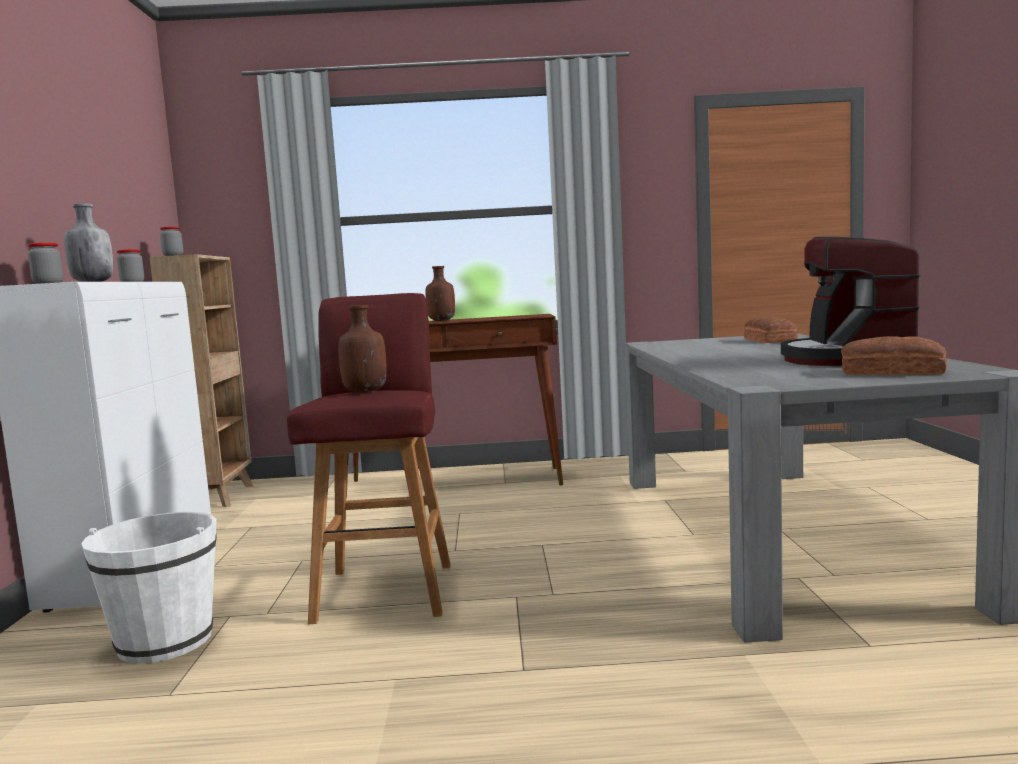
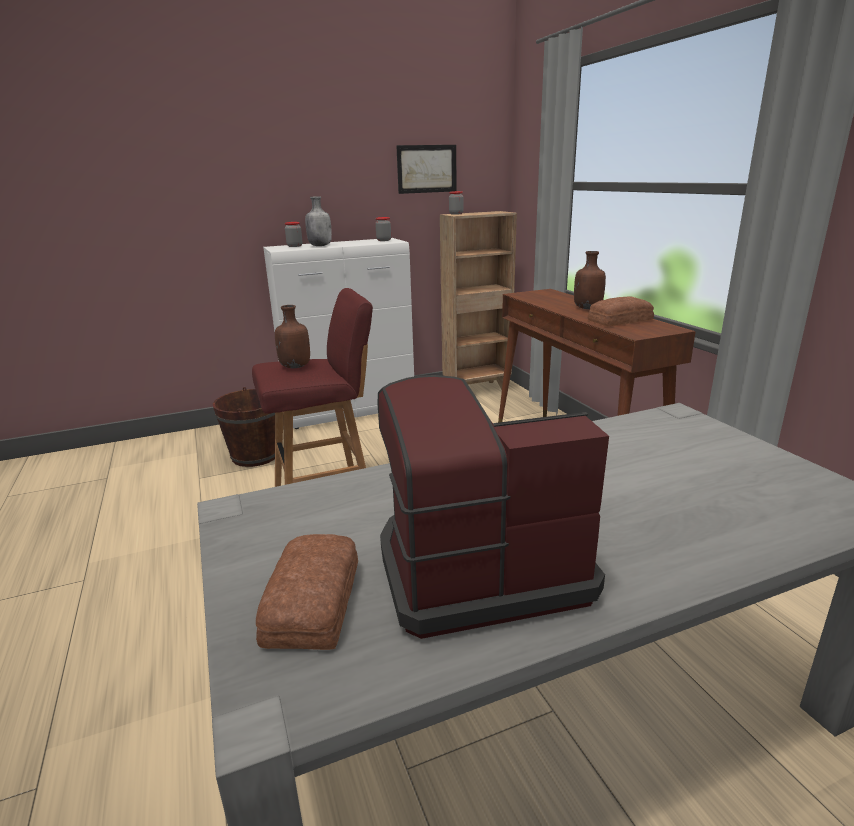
camera: 70 degrees right, 15 degrees up
white bucket [81,512,217,664] -> brown bucket [213,387,275,467]
bread [744,317,798,343] -> bread moved to [588,296,654,326]
none -> picture [396,145,457,194]

